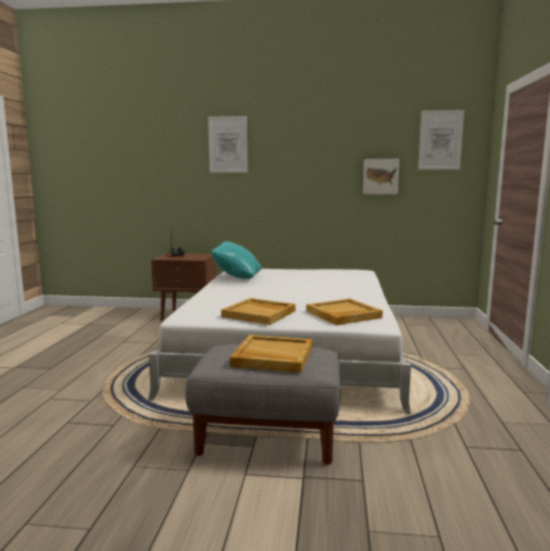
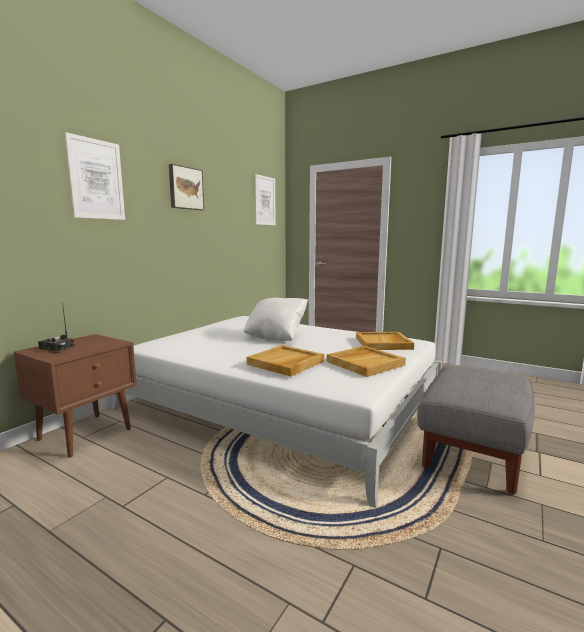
camera: 65 degrees left, 0 degrees up
turquoise pillow [211,241,262,279] -> none
beige tray [230,335,312,373] -> beige tray moved to [247,345,324,377]
picture [362,157,401,195] -> picture moved to [169,164,204,210]
none -> white pillow [243,298,308,341]

